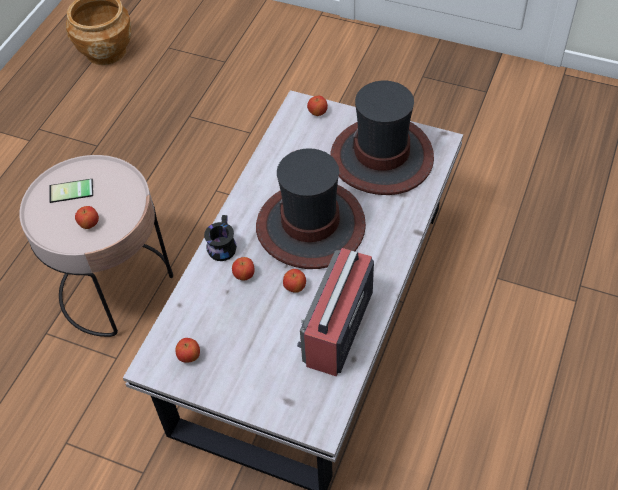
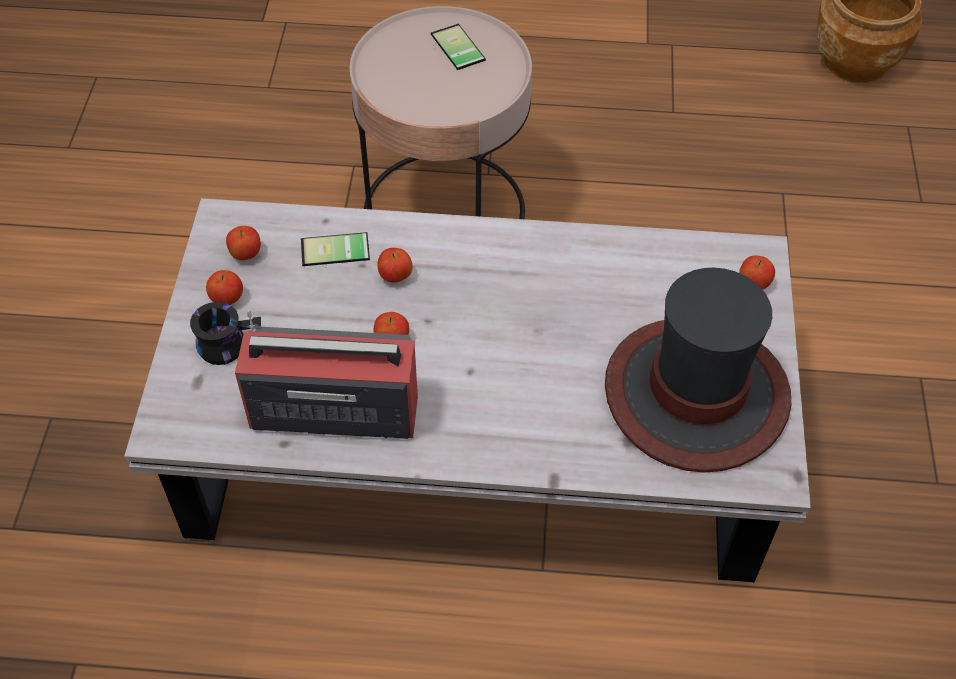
camera: 70 degrees right, 0 degrees up
apple [75,206,99,229] -> apple moved to [206,270,243,305]
black mug [204,215,237,261] -> black mug moved to [190,302,261,365]
hat [256,148,366,269] -> none
none -> phone [301,232,370,266]

